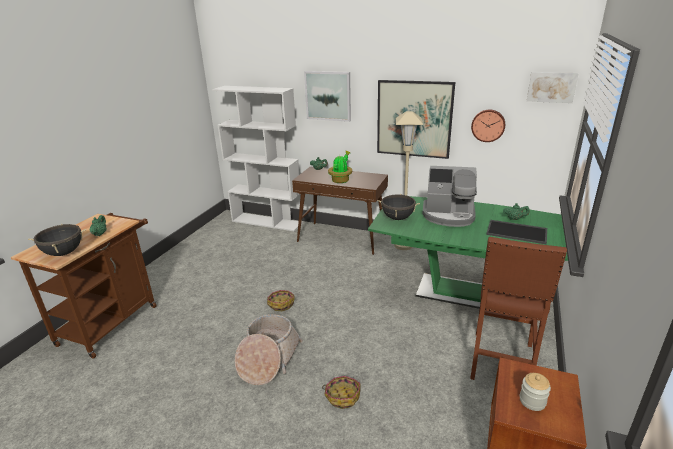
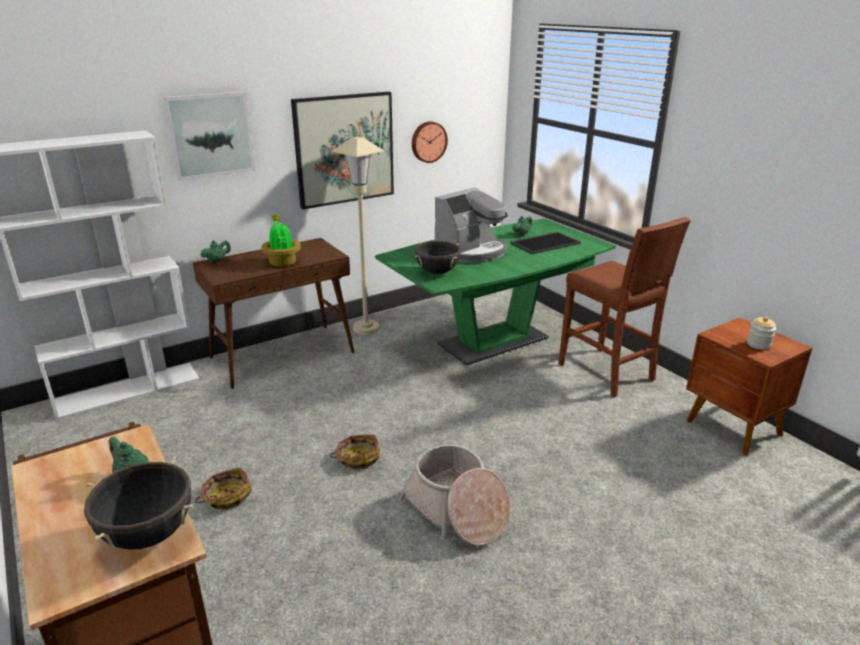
camera: 55 degrees left, 0 degrees up
basket [322,376,361,409] -> basket moved to [195,468,252,510]
picture [527,72,579,103] -> none

